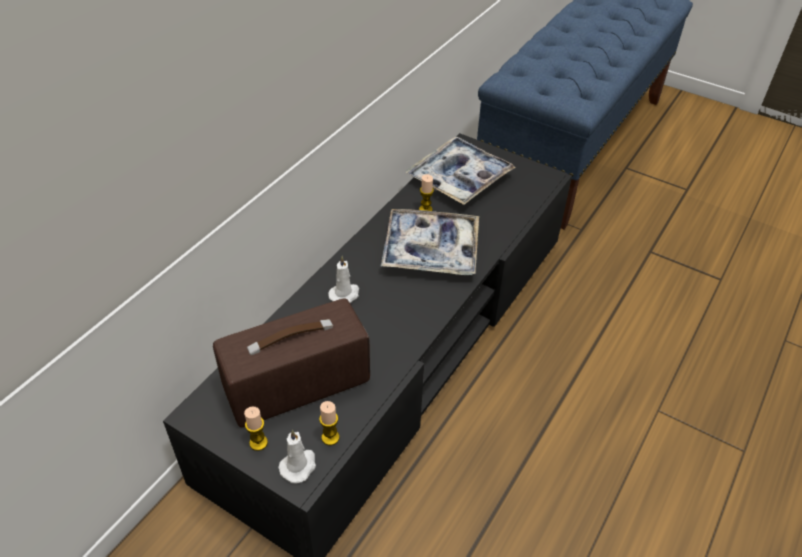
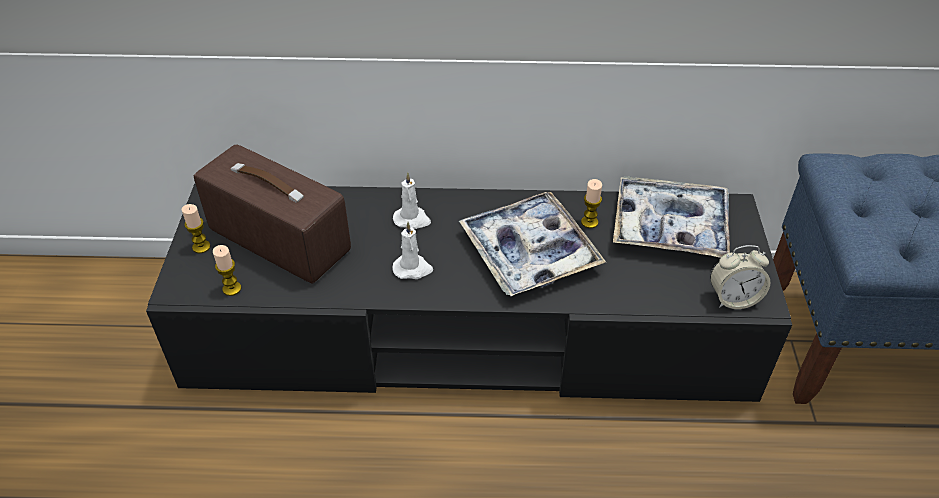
camera: 60 degrees right, 0 degrees up
white candle [278,429,316,483] -> white candle moved to [392,222,433,279]
none -> alarm clock [710,245,771,309]

